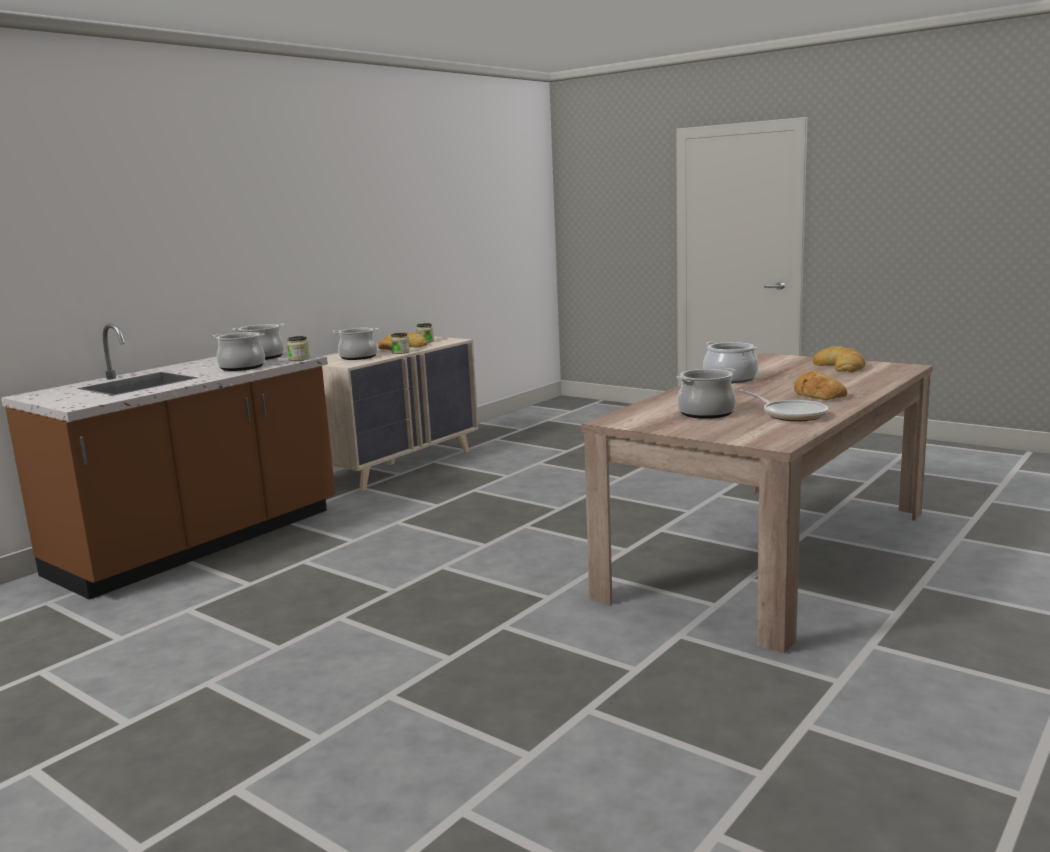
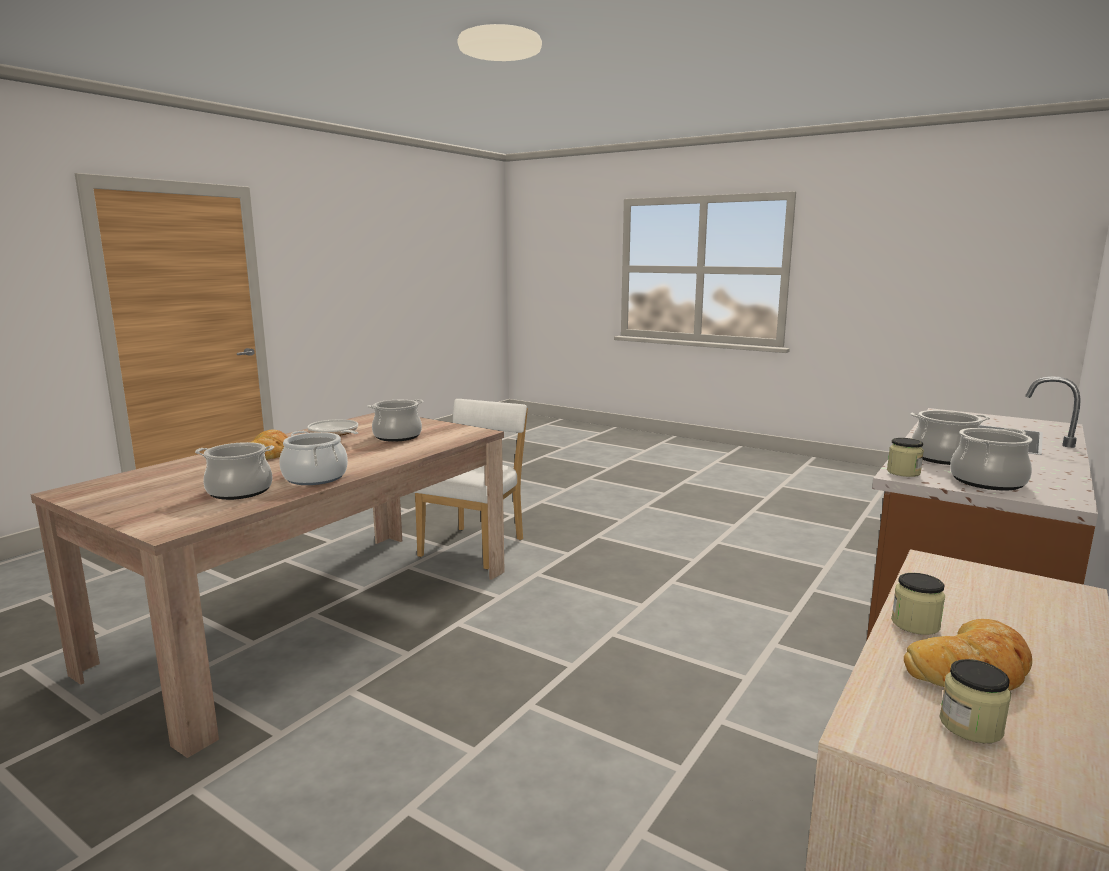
camera: 175 degrees right, 0 degrees up
cooking pot [333,328,379,360] -> cooking pot moved to [195,442,274,500]
bread [813,346,866,372] -> none
none -> white chair [413,399,528,570]

